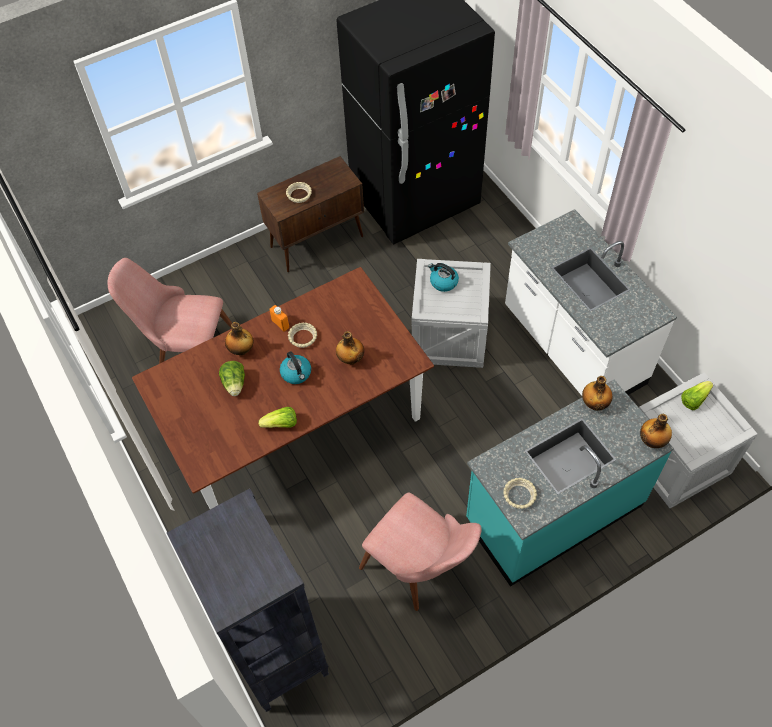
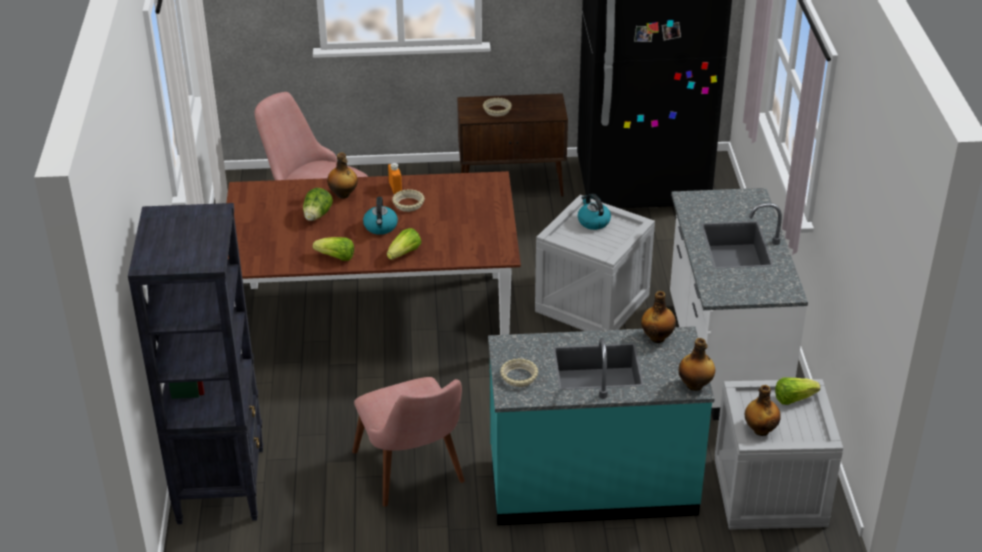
camera: 25 degrees right, 20 degrees down
bottle [336,331,364,365] -> bottle moved to [745,385,781,436]
none -> lettuce [387,228,421,260]

